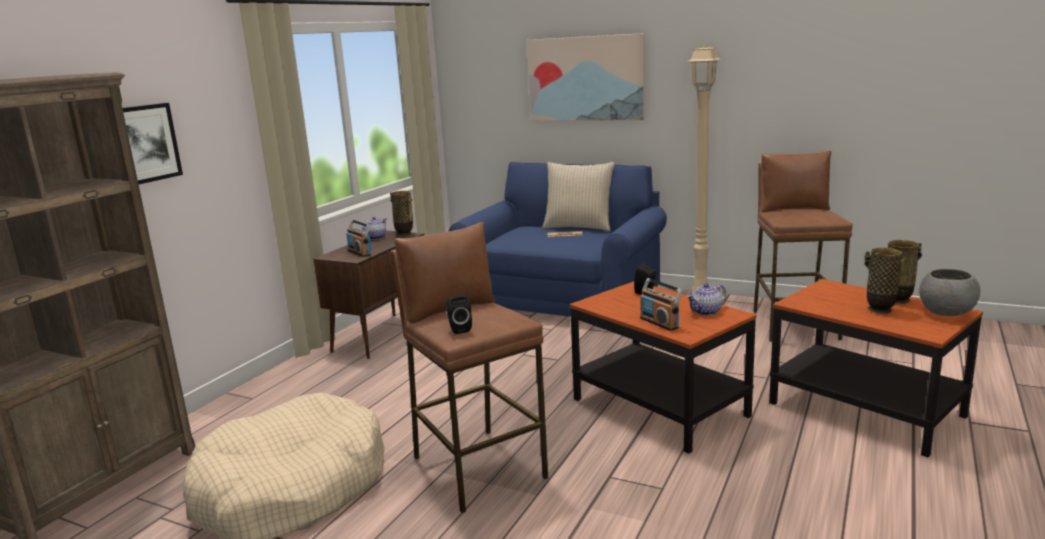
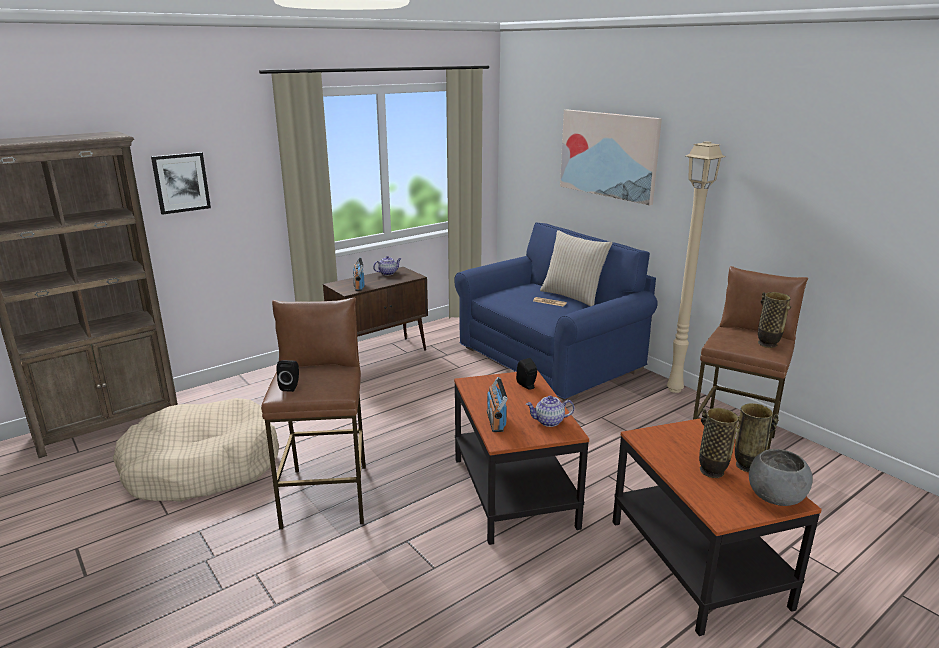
camera: 25 degrees right, 5 degrees up
vase [390,191,413,236] -> vase moved to [758,292,791,348]

